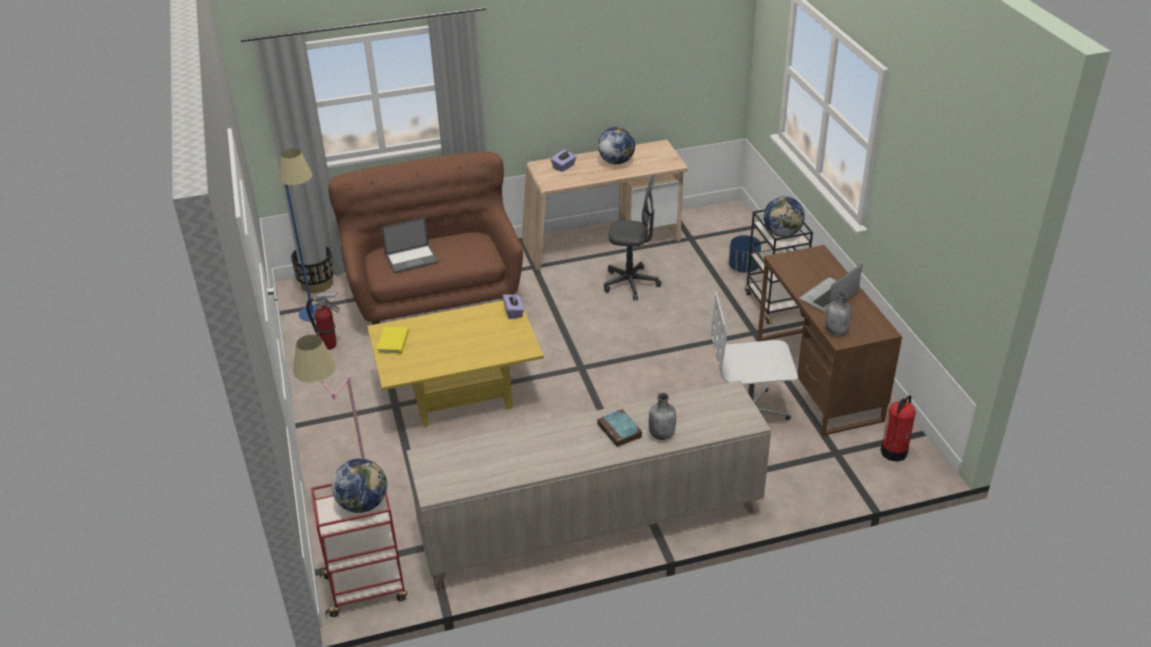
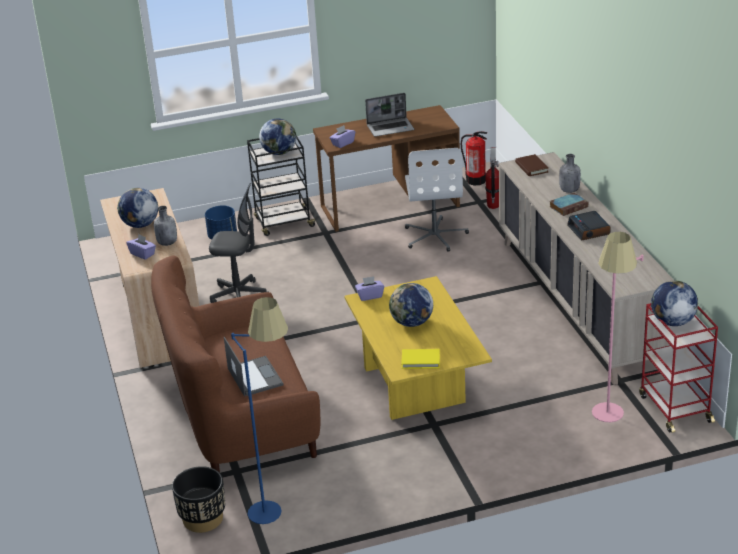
camera: 90 degrees left, 5 degrees down
fire extinguisher [306,292,340,350] -> fire extinguisher moved to [485,147,499,209]
grey office chair [604,175,661,301] -> grey office chair turned 90 degrees clockwise [209,183,268,303]
laptop [799,264,862,313] -> laptop turned 60 degrees counterclockwise [365,93,414,137]
grey bottle [825,291,852,335] -> grey bottle moved to [154,206,177,246]
none -> purple tissue box [330,125,355,148]
none -> globe [389,283,433,327]
none -> brown book [515,154,548,176]
none -> alarm clock [567,211,611,241]

